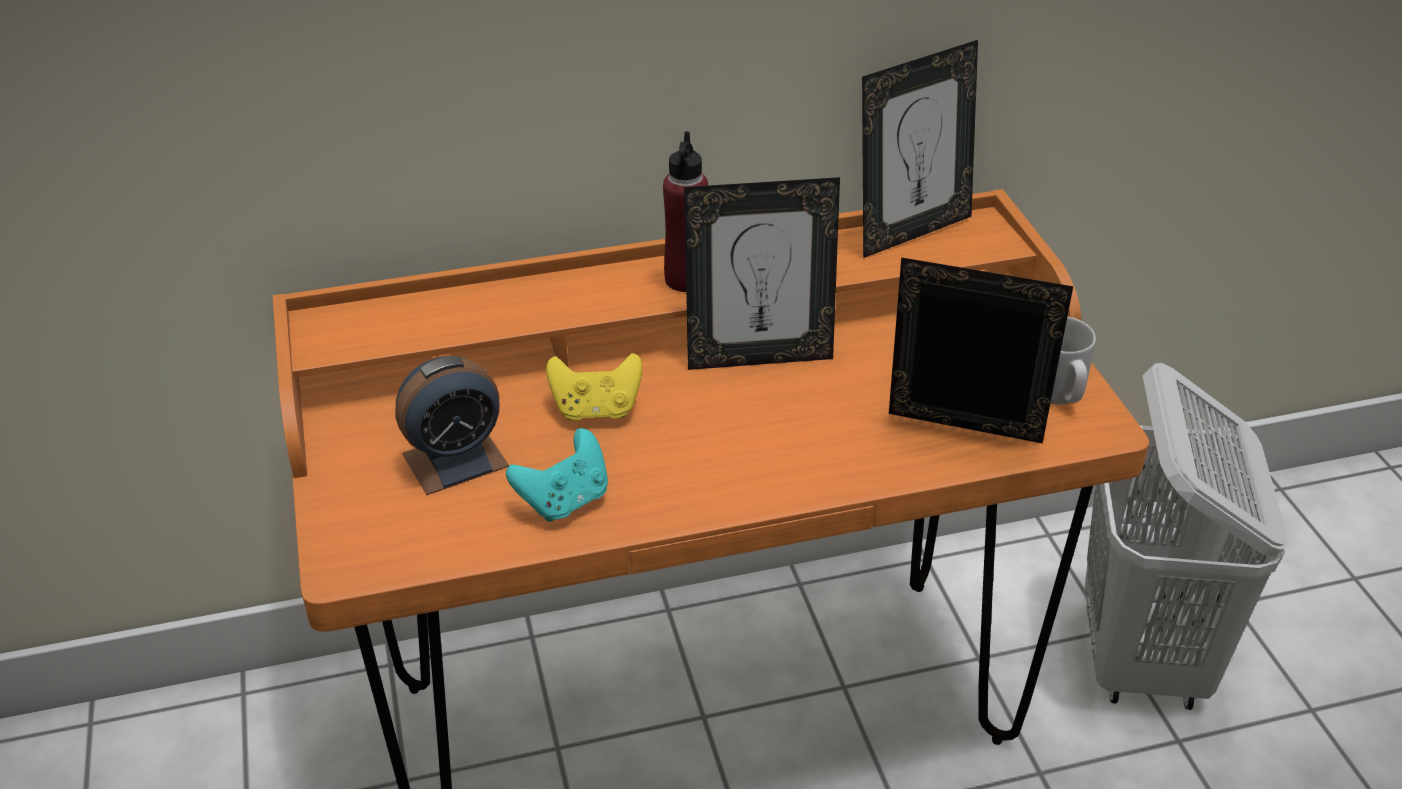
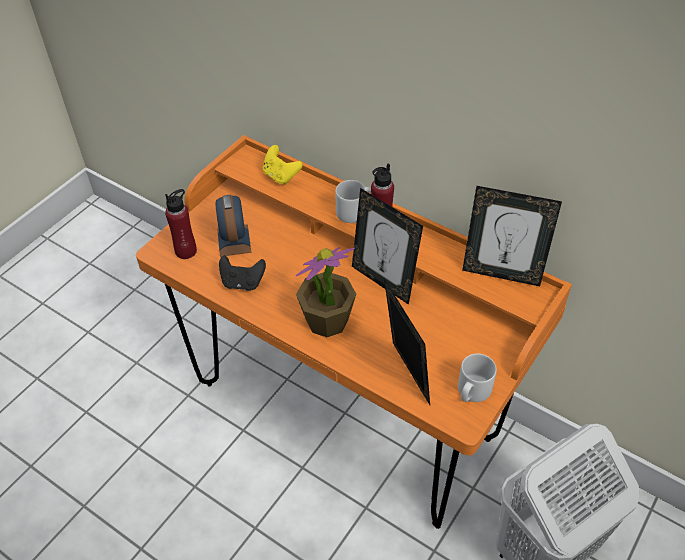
camera: 50 degrees right, 10 degrees up
alarm clock [395,356,509,495] -> alarm clock turned 60 degrees clockwise [215,195,251,257]
turquoise game controller [506,428,608,522] -> black game controller [219,255,266,291]
yellow game controller [546,353,642,420] -> yellow game controller moved to [263,145,303,185]
none -> red bottle [165,189,197,259]
none -> potted plant [296,247,356,337]
none -> grey mug [335,180,371,223]

